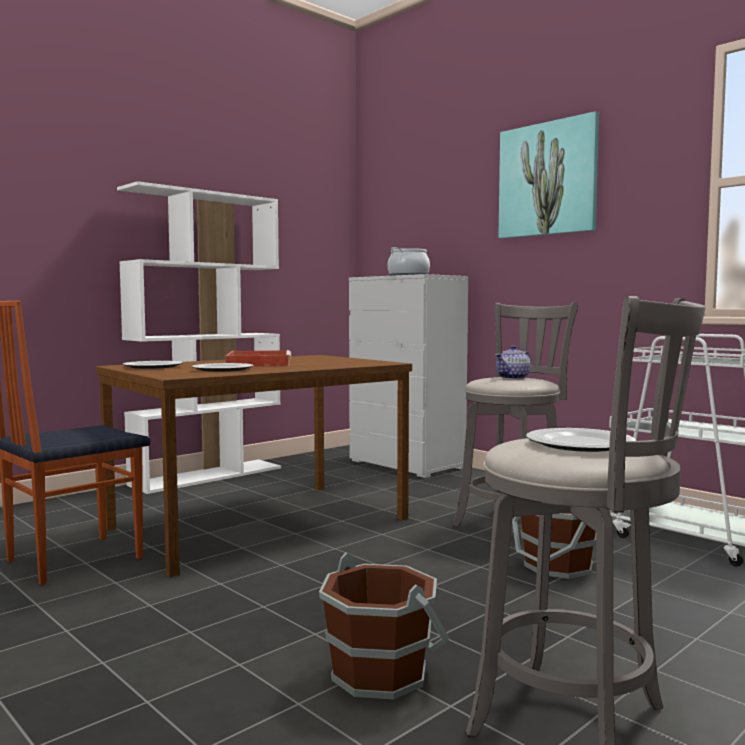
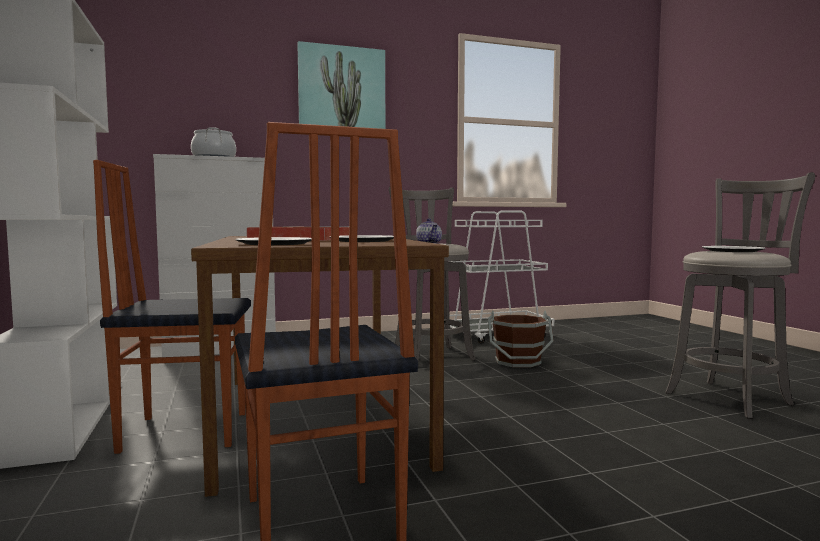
camera: 65 degrees left, 0 degrees up
brown bucket [319,553,450,700] -> none
none -> chair [93,160,251,454]

